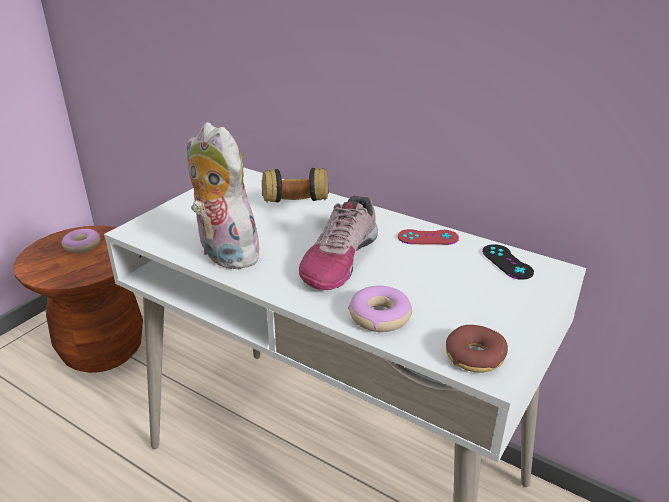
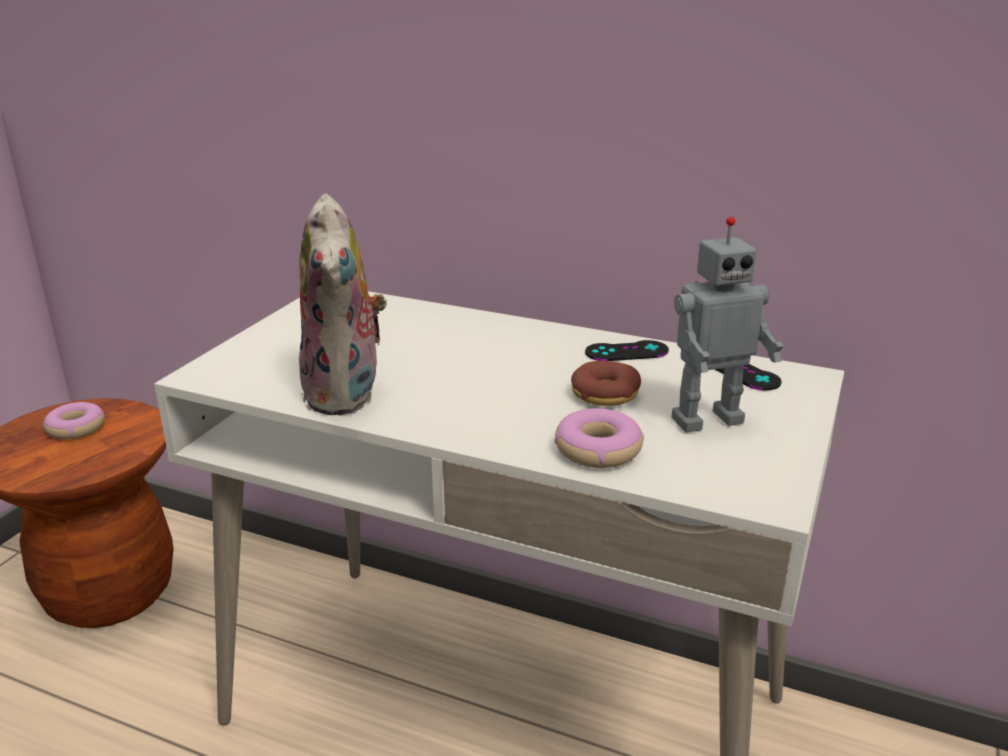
camera: 10 degrees left, 5 degrees down
plush toy [187,122,263,270] -> plush toy turned 135 degrees counterclockwise [299,193,387,415]
headphones [262,168,329,203] -> none
shoe [299,196,378,290] -> none
red game controller [398,229,459,245] -> black game controller [585,340,669,361]
donut [446,325,508,373] -> donut moved to [571,361,641,406]
none -> toy robot [671,217,784,433]

